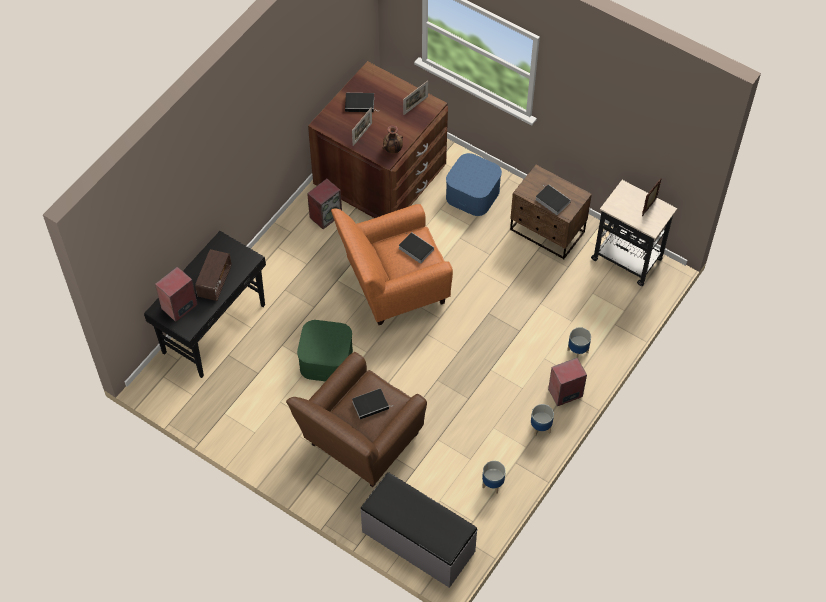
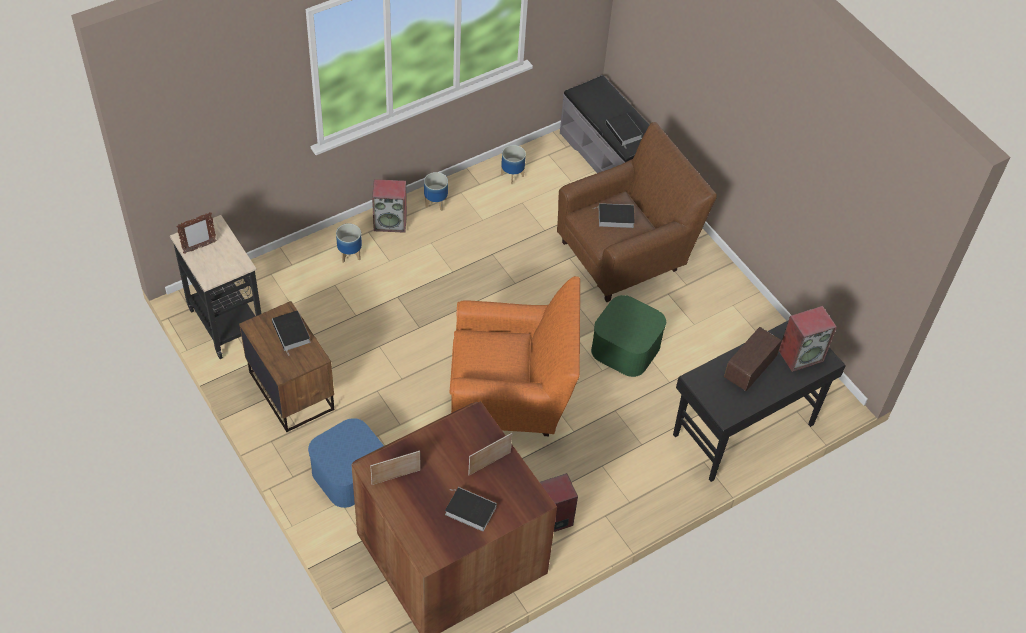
camera: 160 degrees left, 5 degrees down
vase [383,125,403,154] -> none
book [399,232,434,264] -> book moved to [606,113,643,150]

